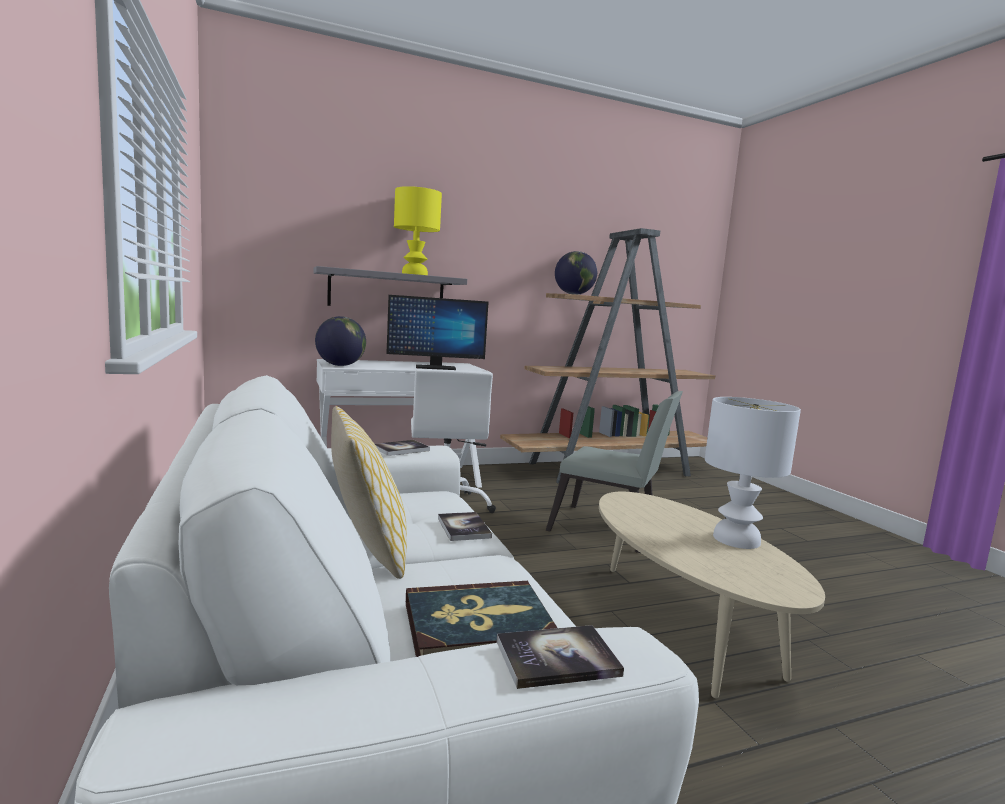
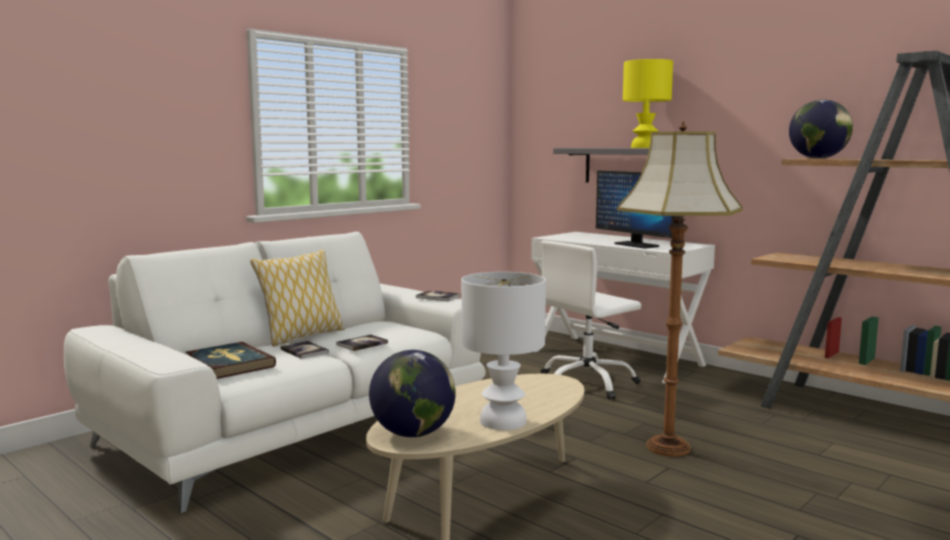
camera: 65 degrees right, 0 degrees up
globe [315,316,366,366] -> globe moved to [369,350,456,437]
book [497,625,624,689] -> book moved to [280,341,329,359]
grey chair [546,391,683,553] -> floor lamp [617,121,743,457]

